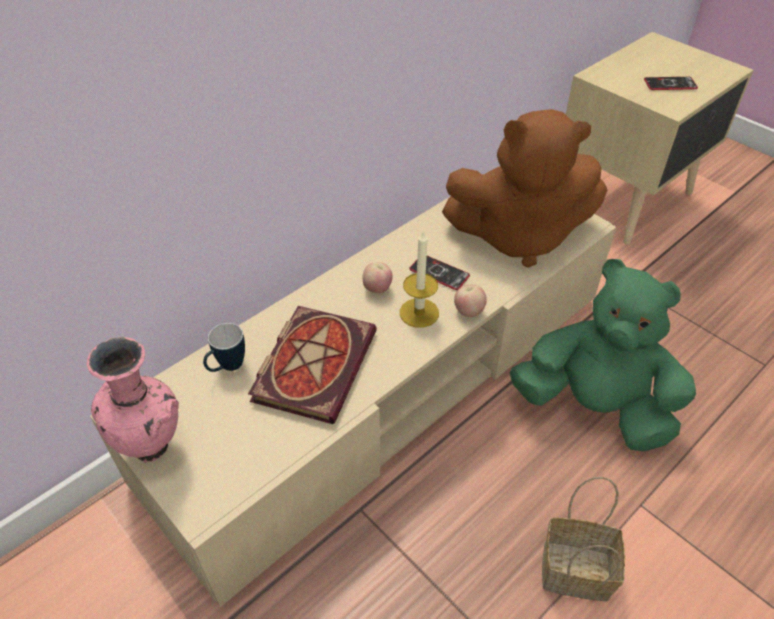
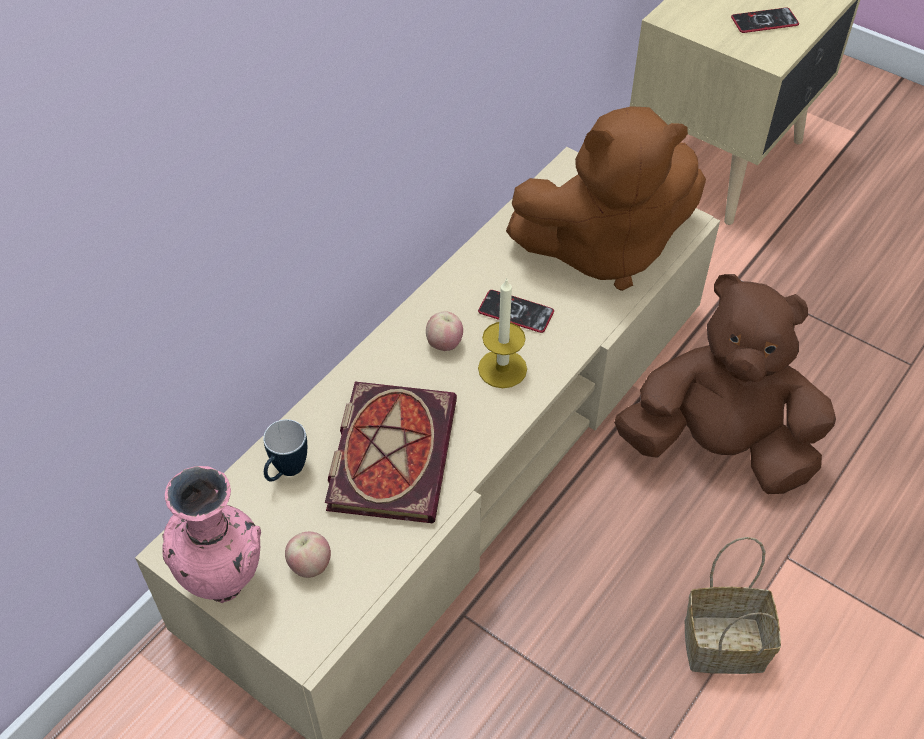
camera: 10 degrees left, 5 degrees up
apple [454,285,487,317] -> apple moved to [285,532,331,578]
green plush toy [510,259,696,451] -> brown plush toy [614,274,836,494]

